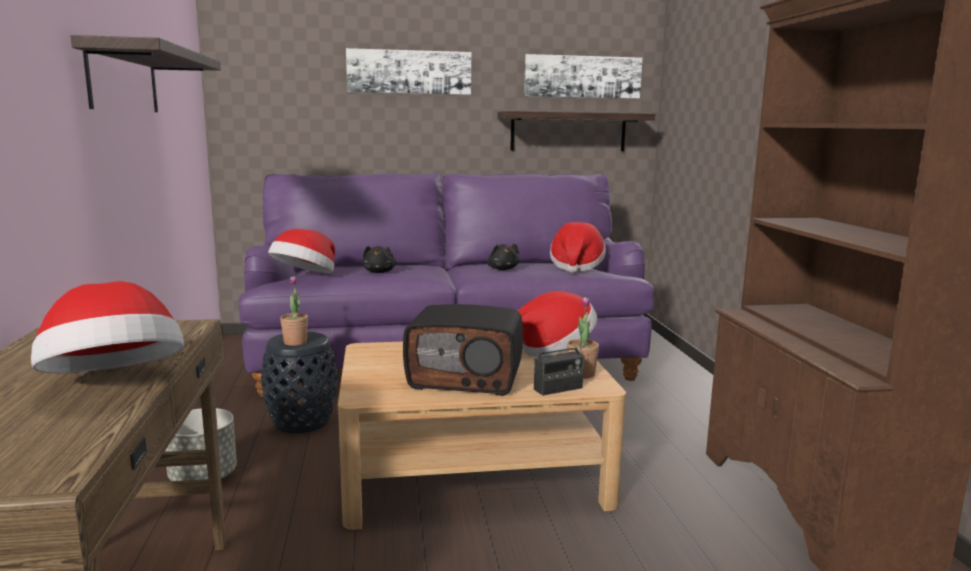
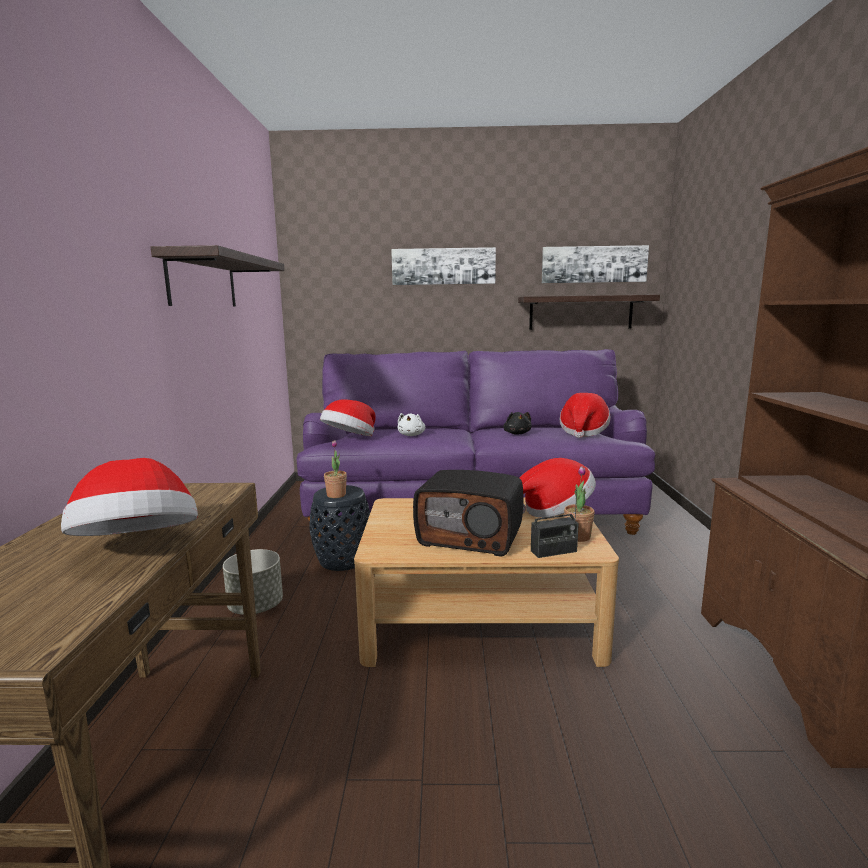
camera: 10 degrees right, 0 degrees up
black plush toy [363,246,396,273] -> white plush toy [398,413,425,436]

